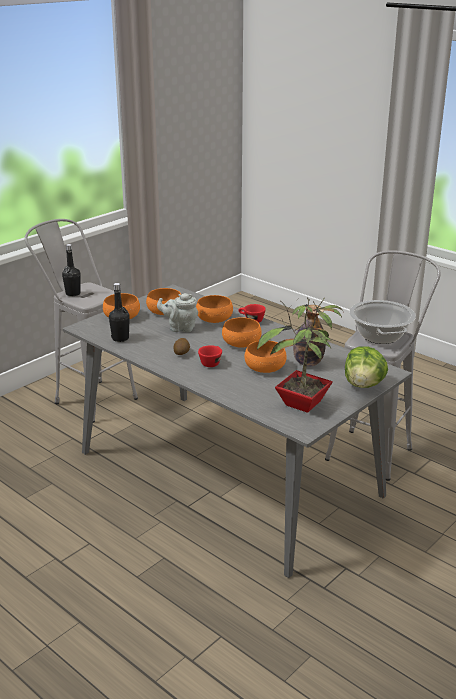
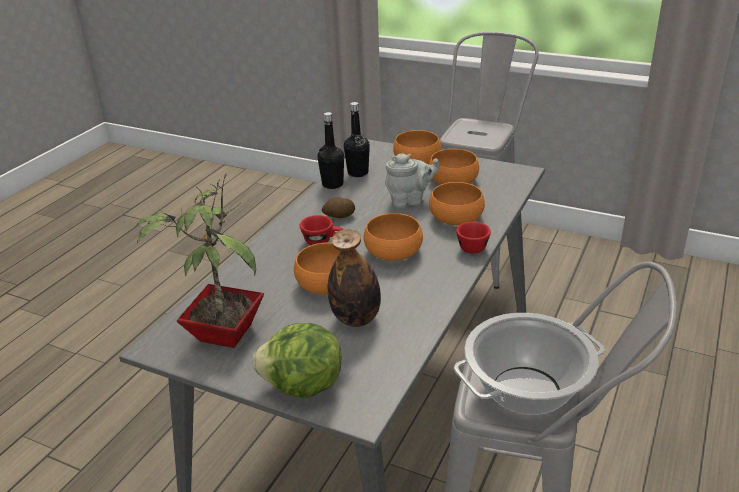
camera: 75 degrees right, 5 degrees up
black bottle [62,244,81,296] -> black bottle moved to [318,112,344,189]
grey teapot [157,293,198,332] -> grey teapot turned 90 degrees clockwise [385,154,440,208]

